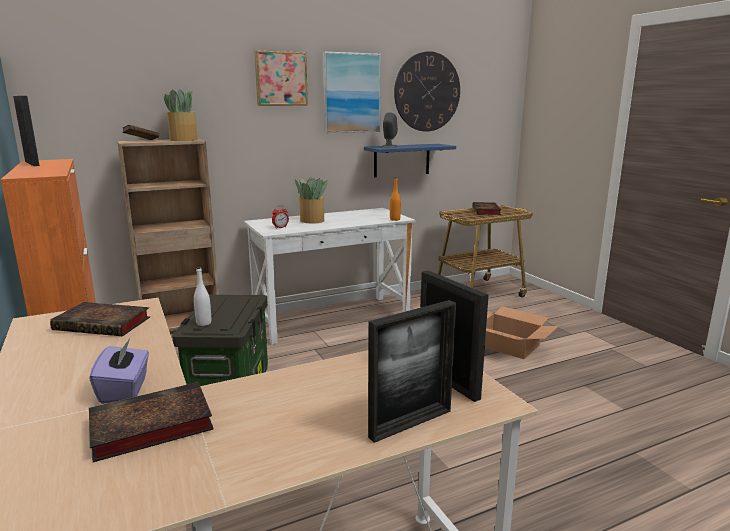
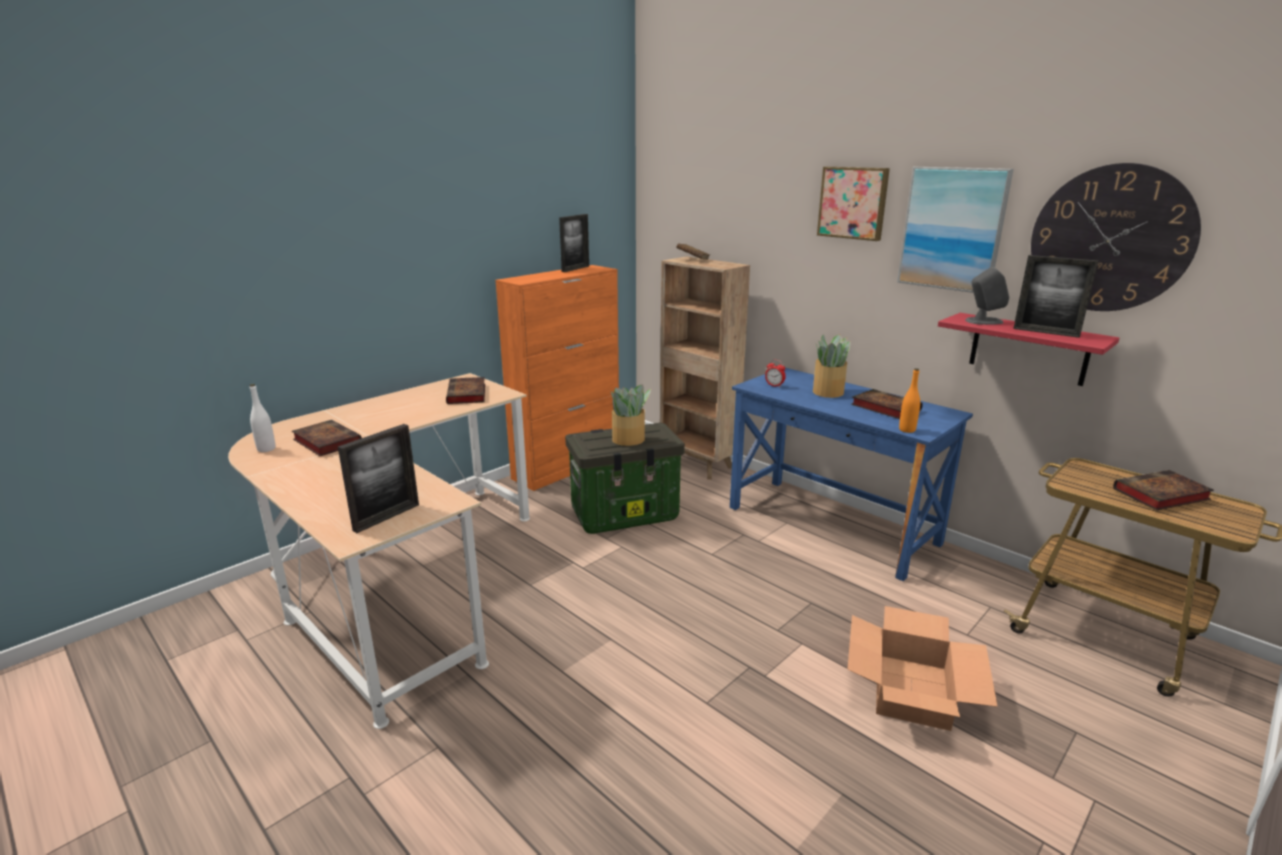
camera: 70 degrees right, 5 degrees up
purple tissue box [89,338,149,404] -> none
potted plant [162,89,198,141] -> potted plant moved to [611,384,651,446]
white bottle [194,267,211,326] -> white bottle moved to [250,384,276,452]
white desk [244,208,416,345] -> blue desk [730,368,973,581]
blue shelf [364,144,456,178] -> red shelf [938,313,1120,386]
picture frame [368,300,456,443] -> picture frame moved to [1013,255,1098,338]
none -> book [851,389,923,419]

